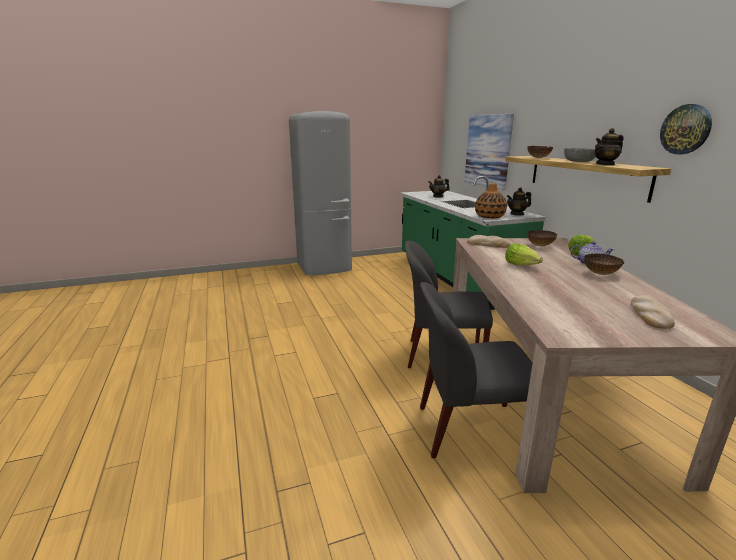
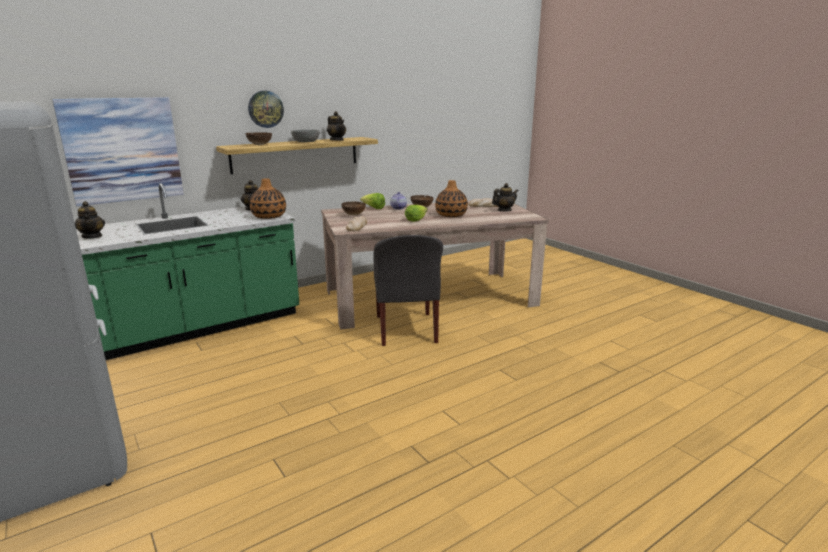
camera: 105 degrees left, 0 degrees up
grey chair [420,282,533,458] -> none
wall clock [660,104,712,154] -> wall clock moved to [248,91,284,128]
none -> vase [435,180,468,217]
none -> teapot [492,183,519,211]

